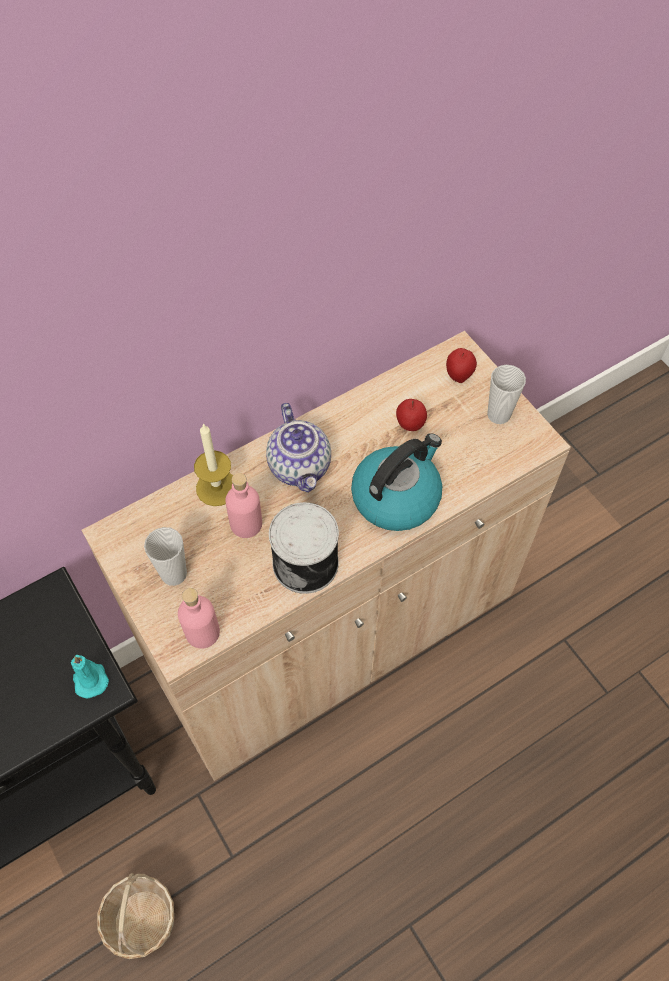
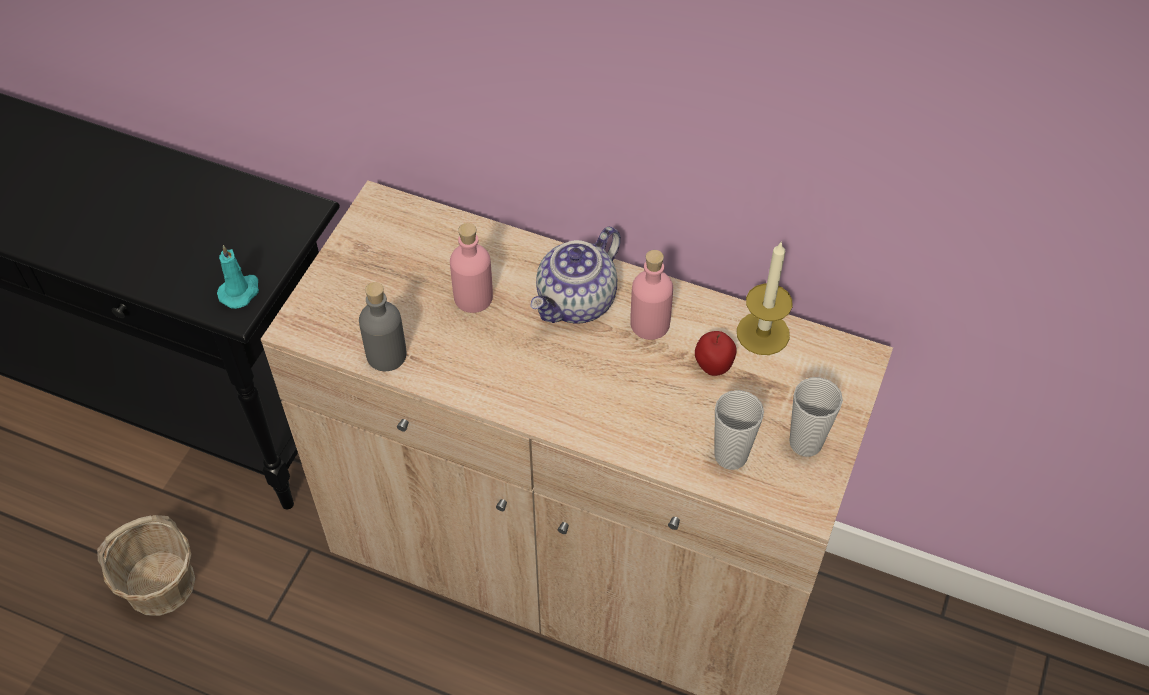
camera: 55 degrees right, 5 degrees down
cup [144,527,187,586] -> cup moved to [714,390,764,470]
pink bottle [178,588,220,649] -> pink bottle moved to [630,250,673,340]
candle [194,423,233,506] -> candle moved to [737,241,793,355]
can [269,502,339,594] -> none
kettle [351,433,442,531] -> none
apple [446,348,477,383] -> none
none -> grey bottle [359,282,407,371]

